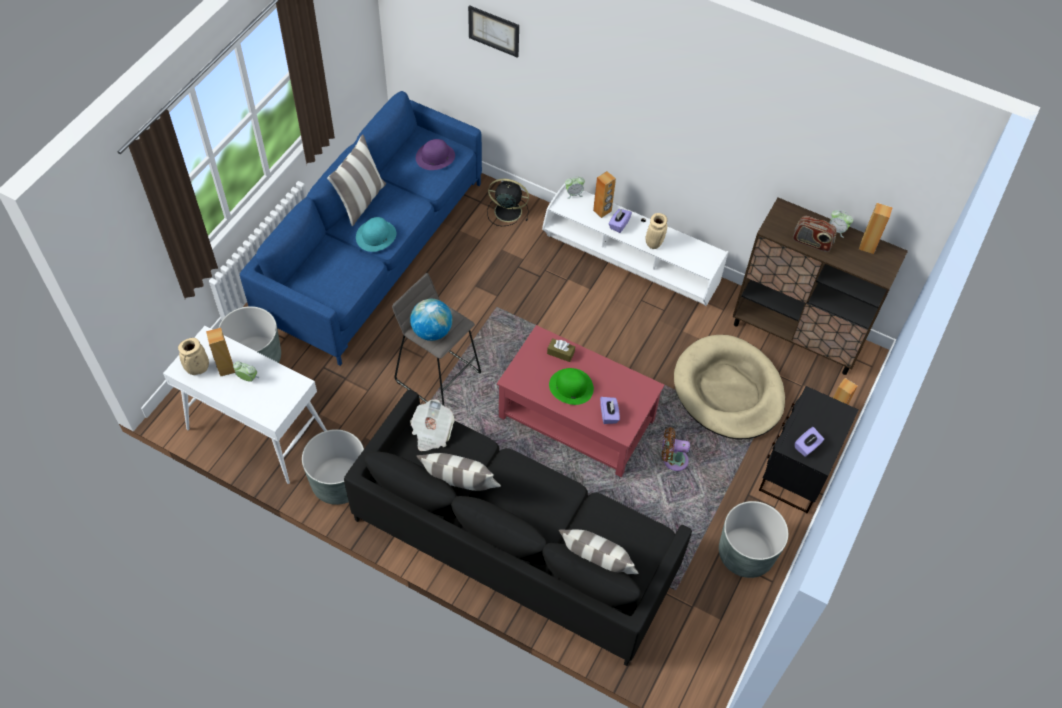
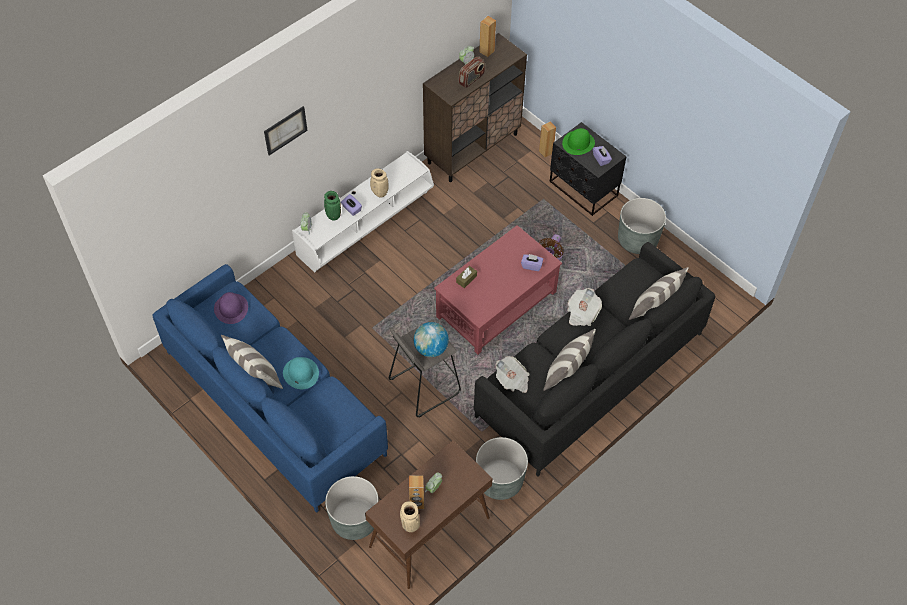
camera: 70 degrees left, 0 degrees up
white console table [163,326,327,484] -> brown console table [365,440,493,589]
picture [468,5,519,58] -> picture moved to [264,106,308,155]
black fan [487,179,529,226] -> none
green hat [549,368,594,405] -> green hat moved to [562,128,595,155]
brown speaker [593,171,616,218] -> green vase [324,191,341,221]
beige dog bed [674,335,785,439] -> none
none -> newspaper [567,288,602,326]

